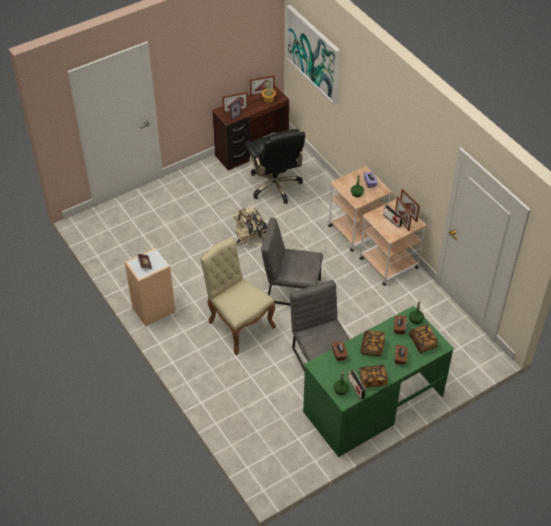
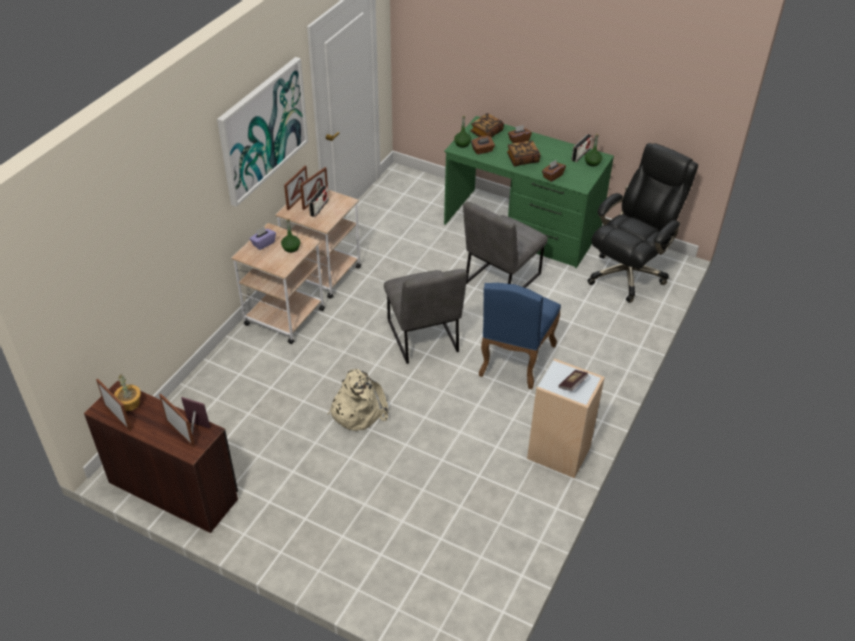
camera: 120 degrees left, 5 degrees down
beige chair [200,238,276,355] -> blue chair [479,283,561,389]
black office chair [245,129,305,204] -> black office chair moved to [587,143,698,303]
picture [286,5,340,105] -> picture moved to [217,57,308,207]
book [359,365,388,388] -> none

